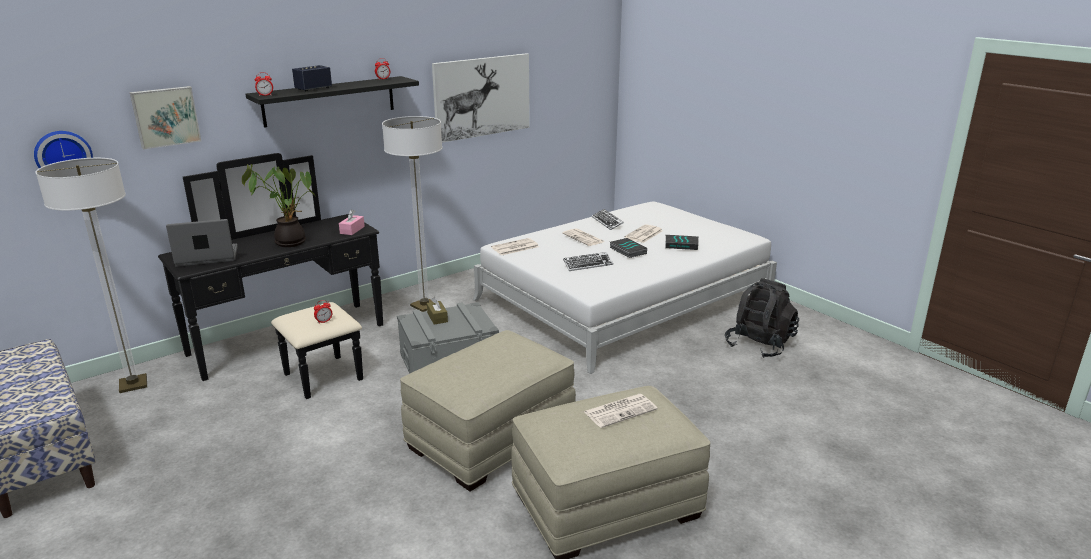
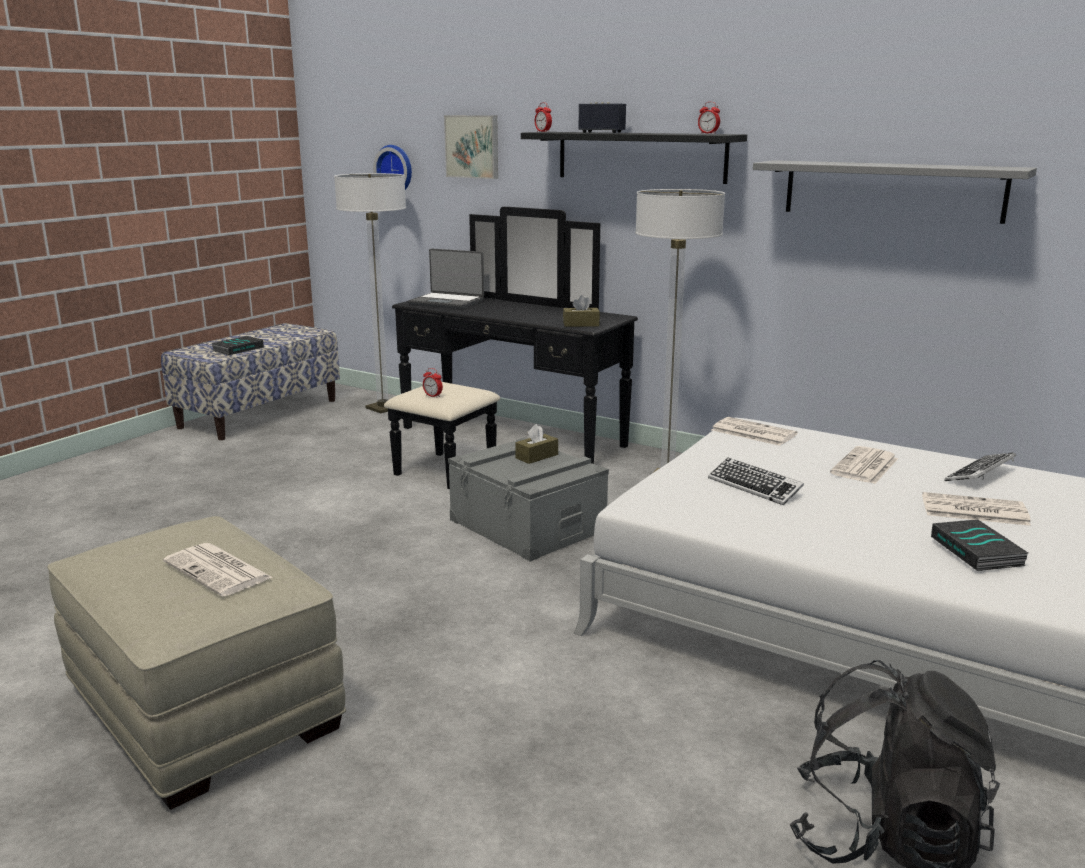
camera: 70 degrees right, 5 degrees down
laptop [166,219,238,267] -> laptop turned 150 degrees clockwise [409,249,484,309]
potted plant [242,164,316,247] -> none
pink tissue box [339,209,365,235] -> brown tissue box [563,295,600,327]
beige ottoman [400,330,576,492] -> none
picture [432,53,530,143] -> grey shelf [753,160,1037,224]
book [610,238,647,258] -> book moved to [211,336,264,355]

